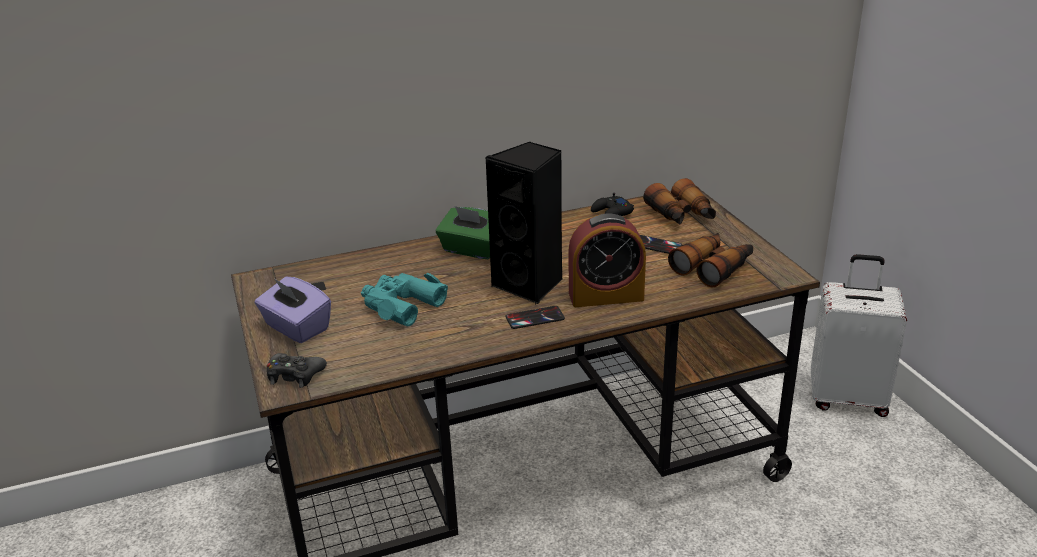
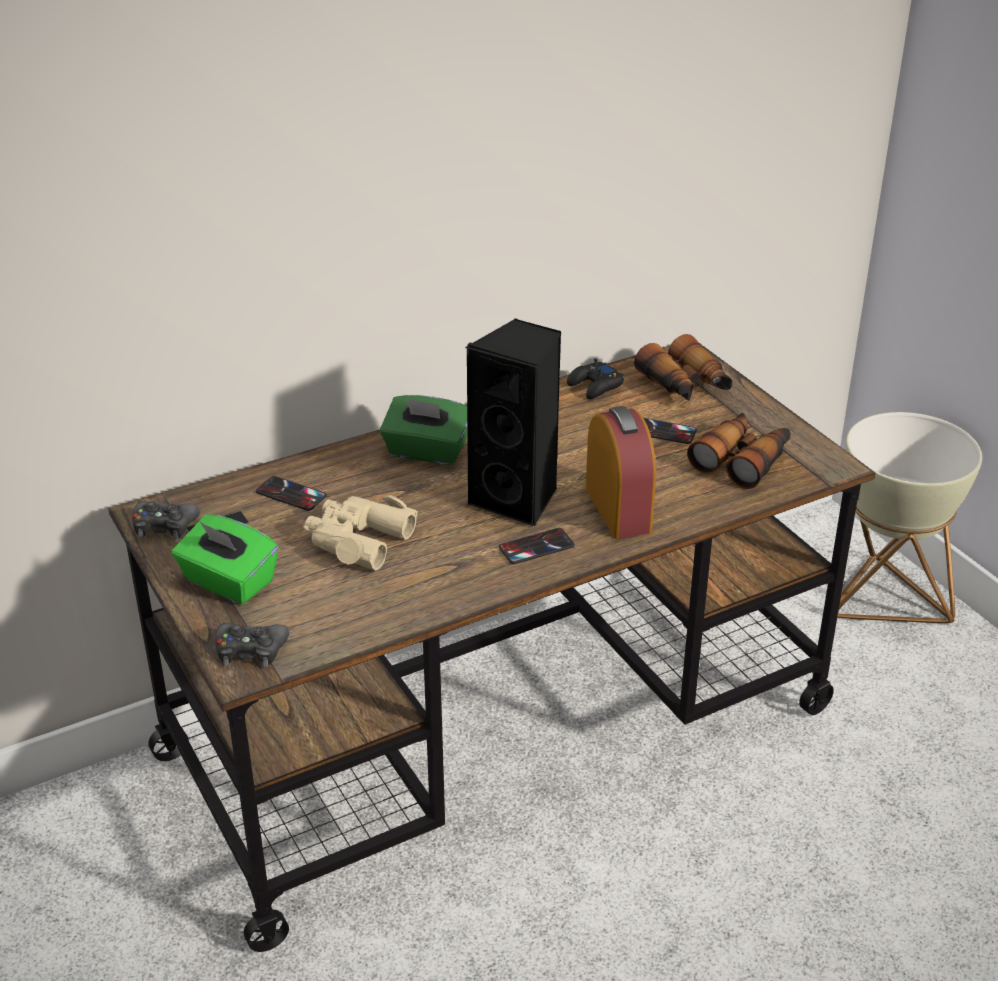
camera: 10 degrees left, 5 degrees up
purple tissue box [255,277,331,343] -> green tissue box [172,514,278,604]
turquoise binoculars [361,273,448,327] -> beige binoculars [304,495,418,570]
alarm clock [569,214,646,307] -> alarm clock turned 90 degrees counterclockwise [586,406,656,539]
white suitcase [811,254,907,417] -> planter [837,412,982,623]
none -> black game controller [132,501,200,540]
none -> phone [256,476,327,511]

